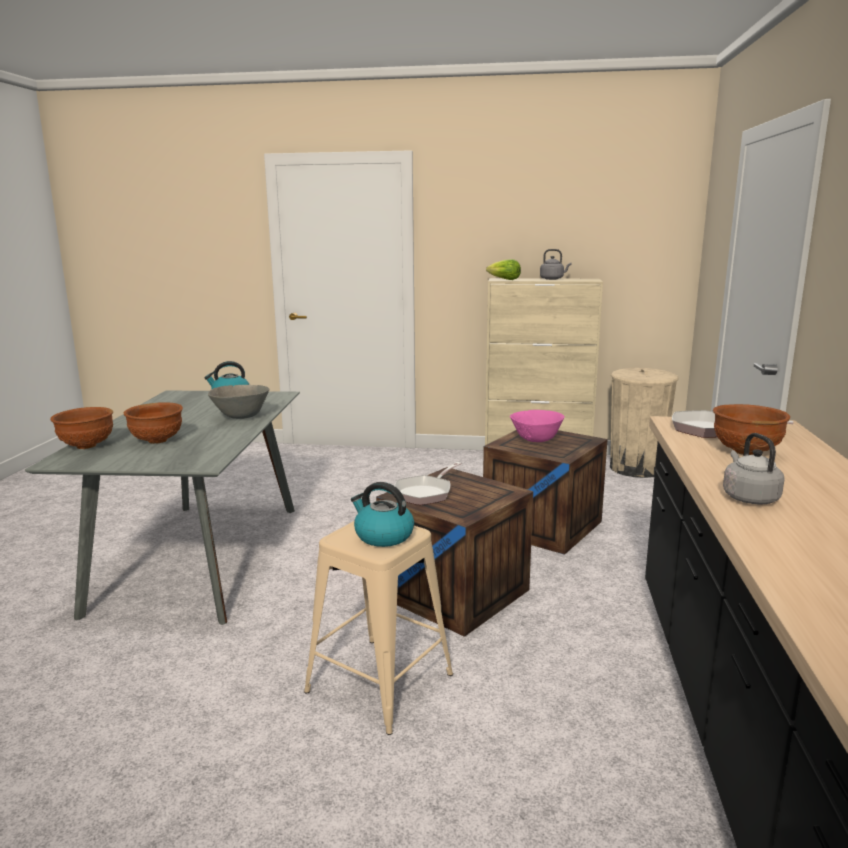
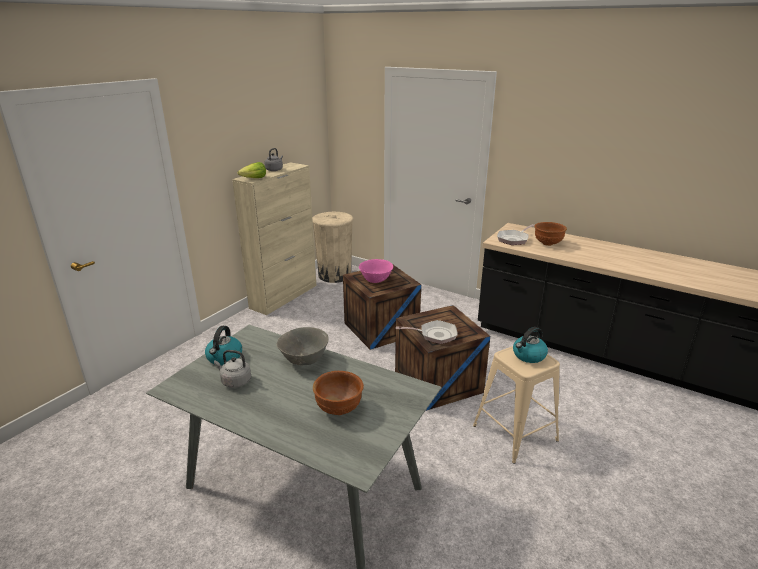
camera: 65 degrees left, 10 degrees up
brown bowl [50,407,113,449] -> none
frying pan [394,462,462,505] -> frying pan turned 60 degrees counterclockwise [396,320,458,344]
grey kettle [723,433,785,504] -> grey kettle moved to [214,350,251,388]

